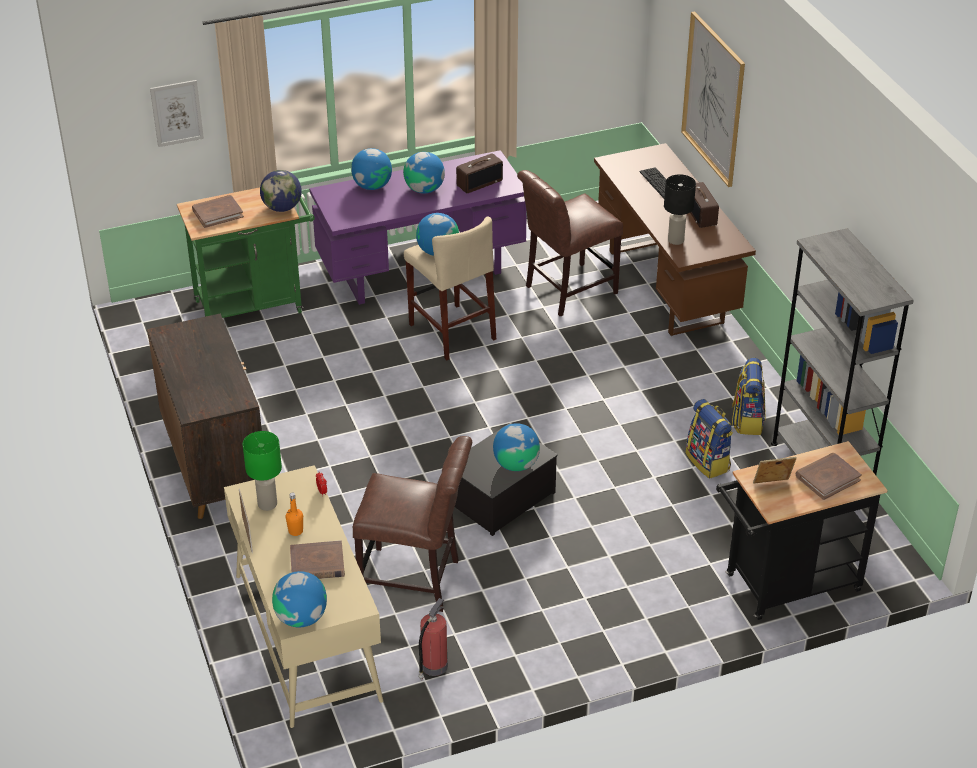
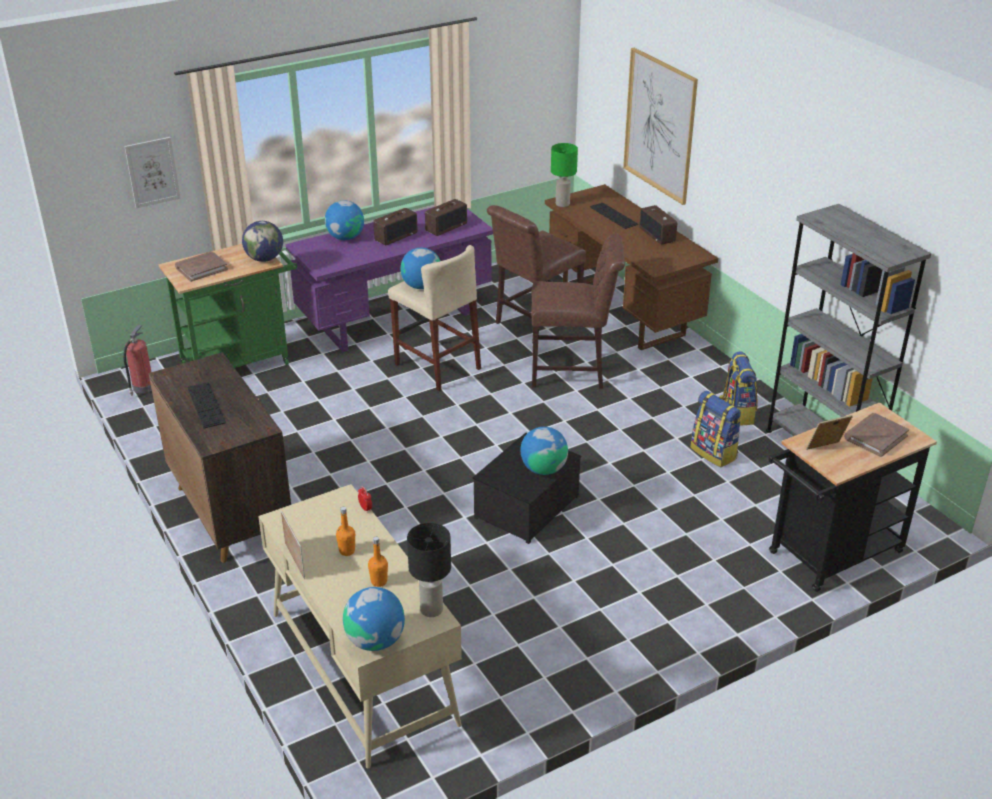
camera: 10 degrees left, 5 degrees down
green table lamp [243,431,282,511] -> green table lamp moved to [551,143,578,207]
brown book [290,540,345,579] -> orange bottle [368,537,388,587]
brown chair [353,436,472,612] -> brown chair moved to [531,233,625,388]
globe [403,152,445,193] -> radio [373,208,417,245]
fire extinguisher [418,598,448,681] -> fire extinguisher moved to [123,325,152,396]
black table lamp [664,174,696,245] -> black table lamp moved to [407,523,451,617]
none -> keyboard [187,382,226,428]

